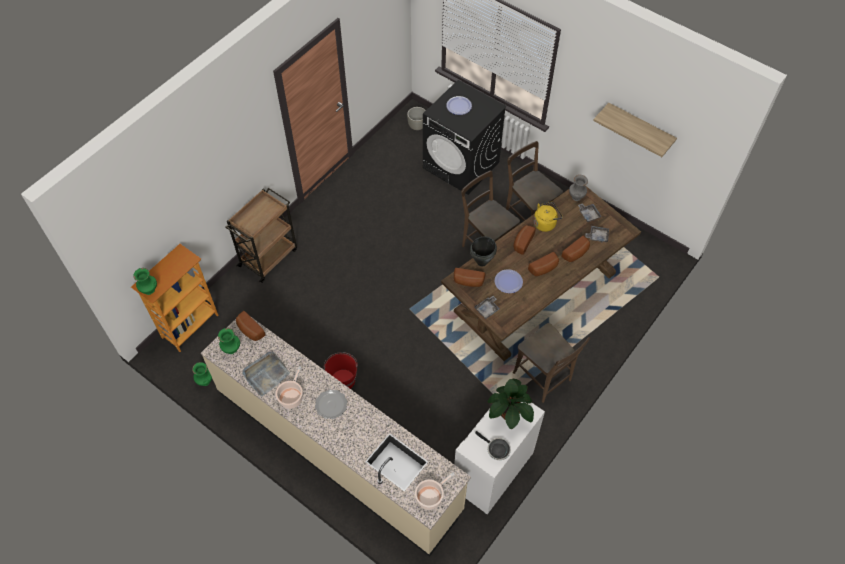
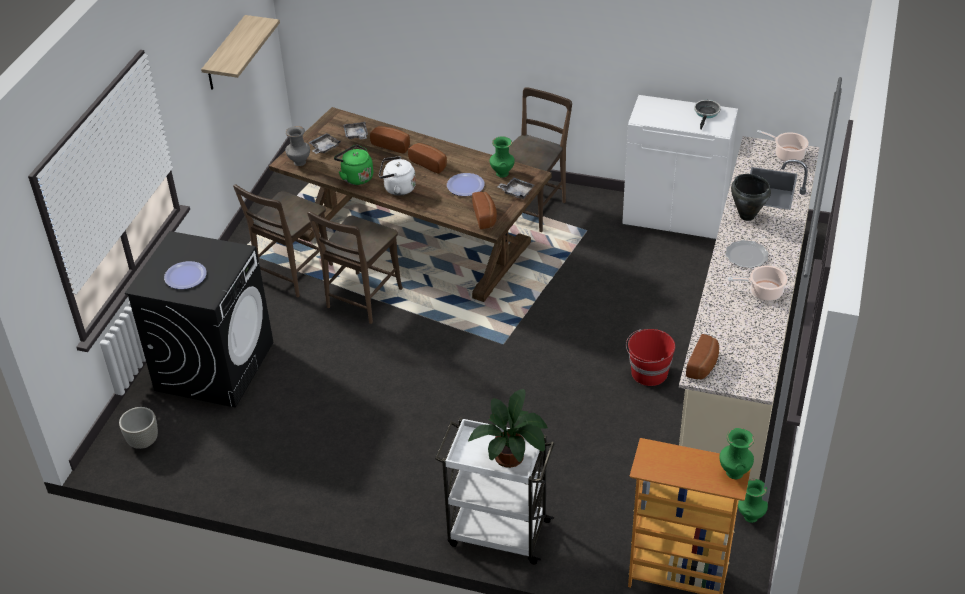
camera: 110 degrees left, 15 degrees down
green vase [218,328,240,354] -> green vase moved to [490,136,515,178]
brown cart [225,188,297,283] -> white cart [435,418,555,565]
grey tray [242,352,290,397] -> none
black cooking pot [470,237,497,267] -> black cooking pot moved to [731,174,771,221]
potted plant [488,379,534,429] -> potted plant moved to [468,389,548,468]
bread [513,225,536,255] -> white kettle [379,156,416,196]
yellow kettle [534,202,563,232] -> green kettle [334,145,373,185]

